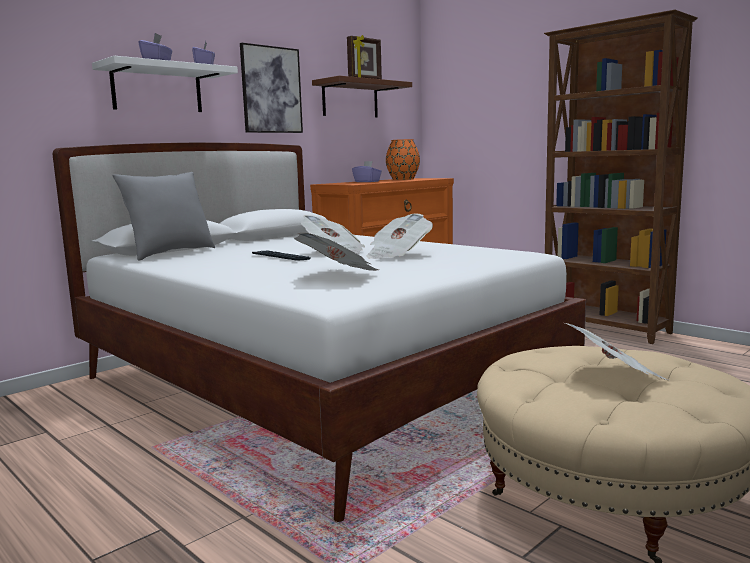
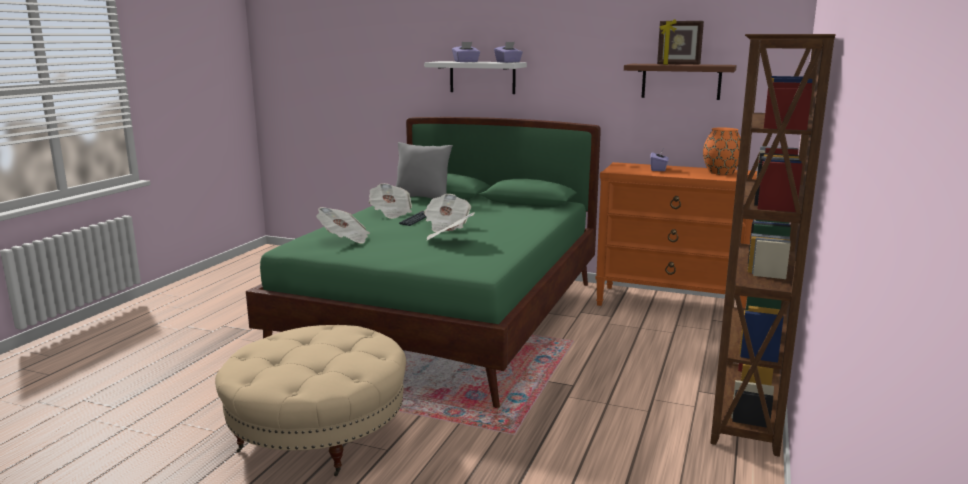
camera: 65 degrees right, 5 degrees up
white bed [53,143,586,522] -> green bed [246,117,601,408]
picture [240,43,303,133] -> none
newspaper [565,323,668,380] -> newspaper moved to [369,183,412,219]

